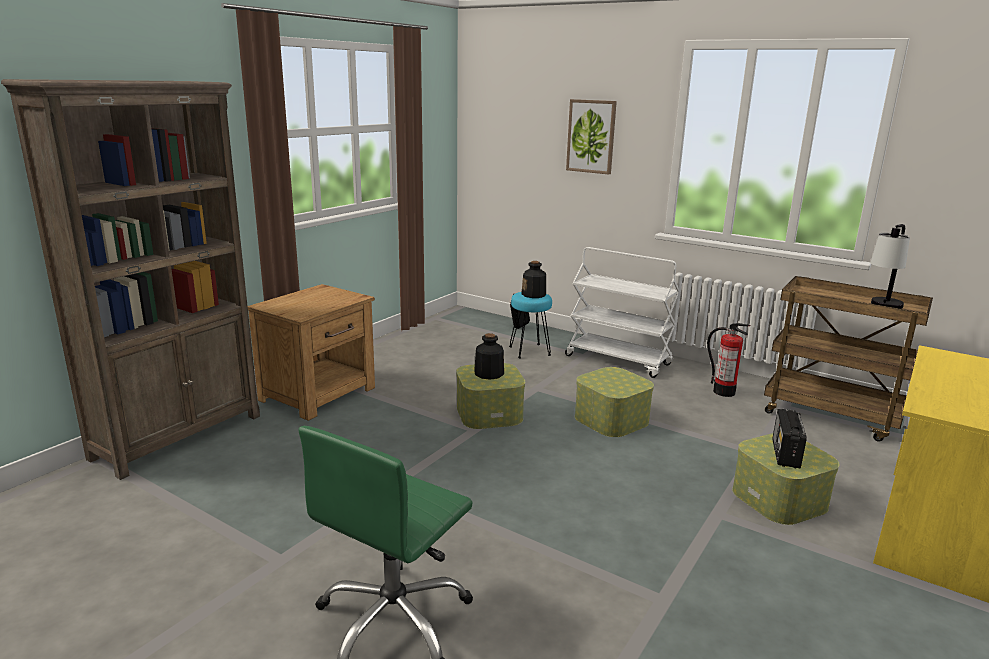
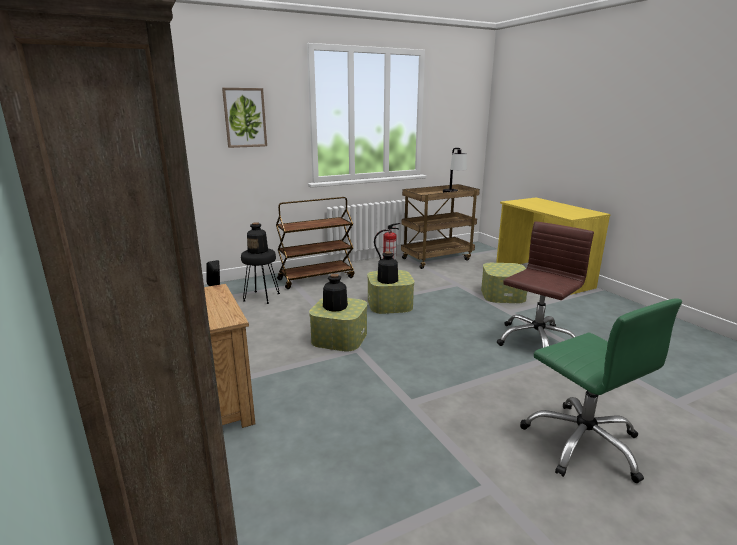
camera: 60 degrees left, 0 degrees up
turquoise stool [509,292,552,358] -> black stool [241,249,280,304]
white cart [565,247,680,378] -> brown cart [276,197,354,289]
radio [772,409,807,468] -> none
none -> bottle [377,251,398,284]
none -> brown office chair [497,221,594,348]

